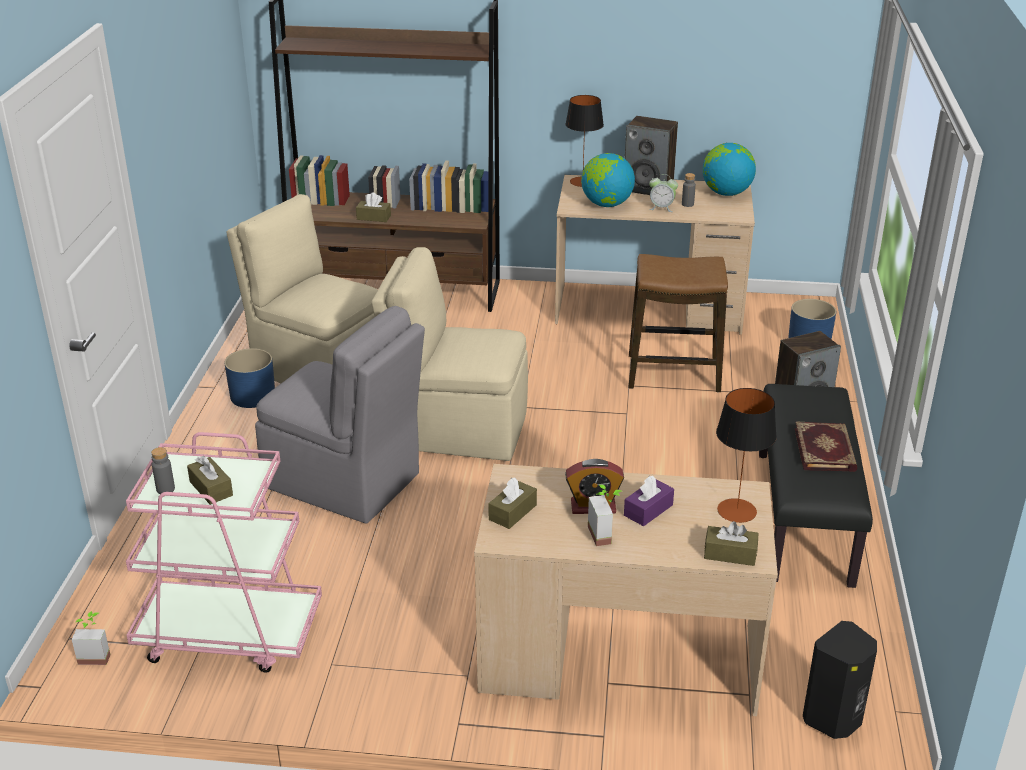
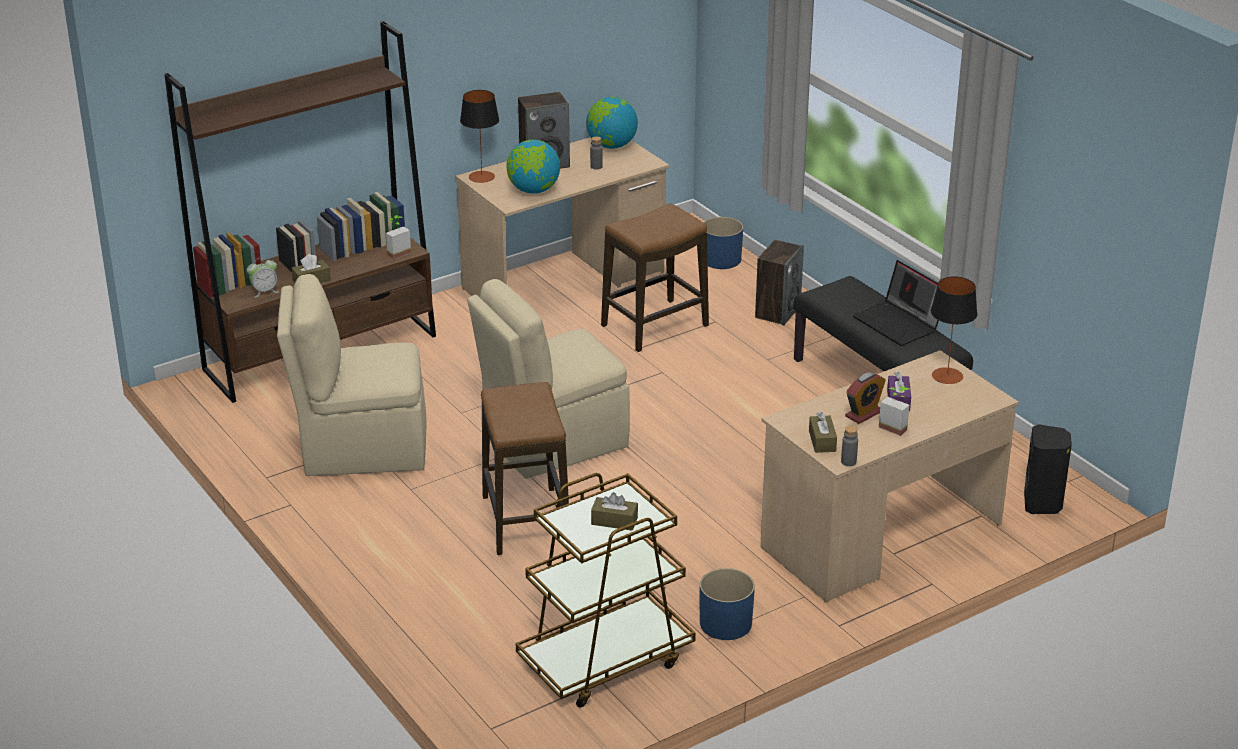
camera: 40 degrees left, 0 degrees up
potted plant [72,611,110,665] -> potted plant moved to [386,215,411,259]
pink cart [126,432,322,673] -> brown cart [516,473,696,708]
grey bottle [151,447,175,494] -> grey bottle moved to [841,426,858,466]
blue planter [224,348,275,408] -> blue planter moved to [700,568,755,640]
grey chair [255,306,425,523] -> stool [481,382,569,555]
alarm clock [649,174,678,212] -> alarm clock moved to [247,257,278,298]
brown tissue box [704,521,758,566] -> none
book [795,421,858,472] -> laptop [853,260,939,346]

